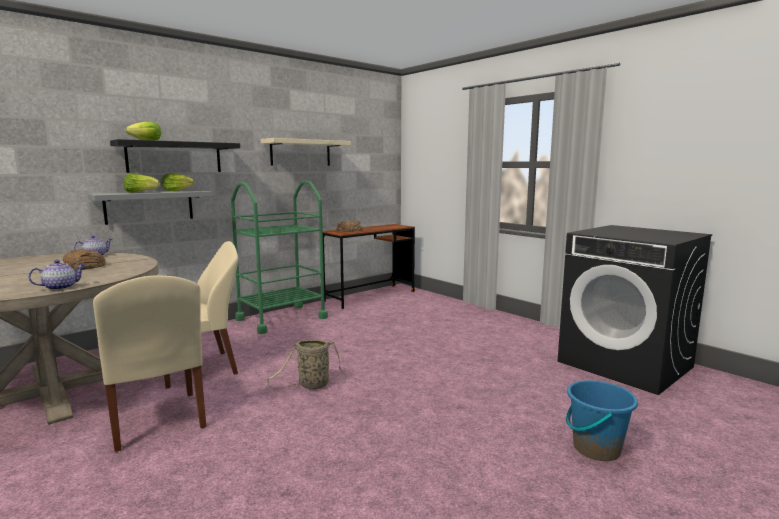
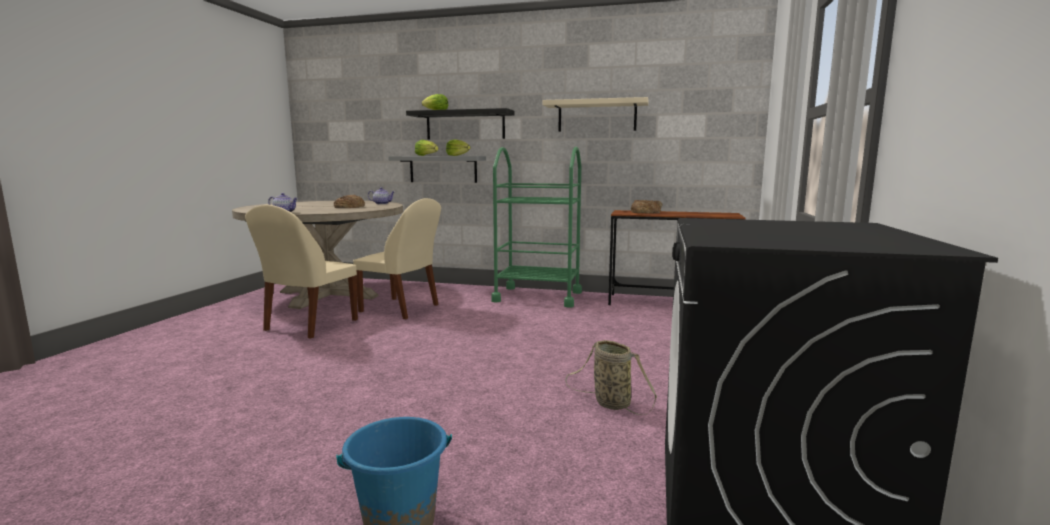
camera: 55 degrees right, 0 degrees up
basket [267,340,345,390] -> basket moved to [565,340,657,415]

